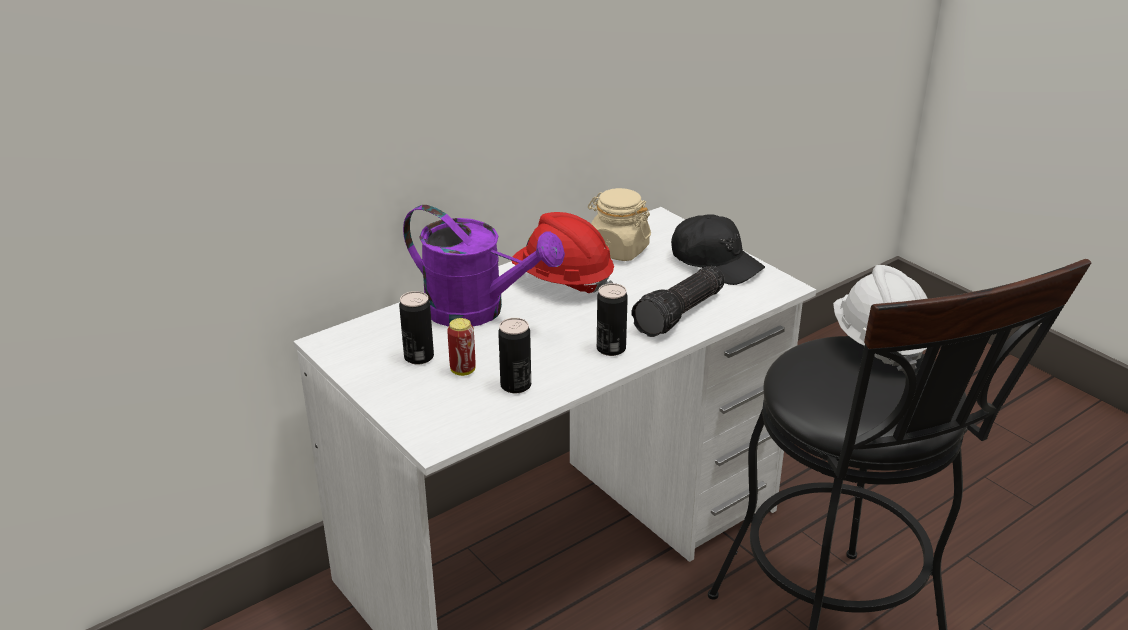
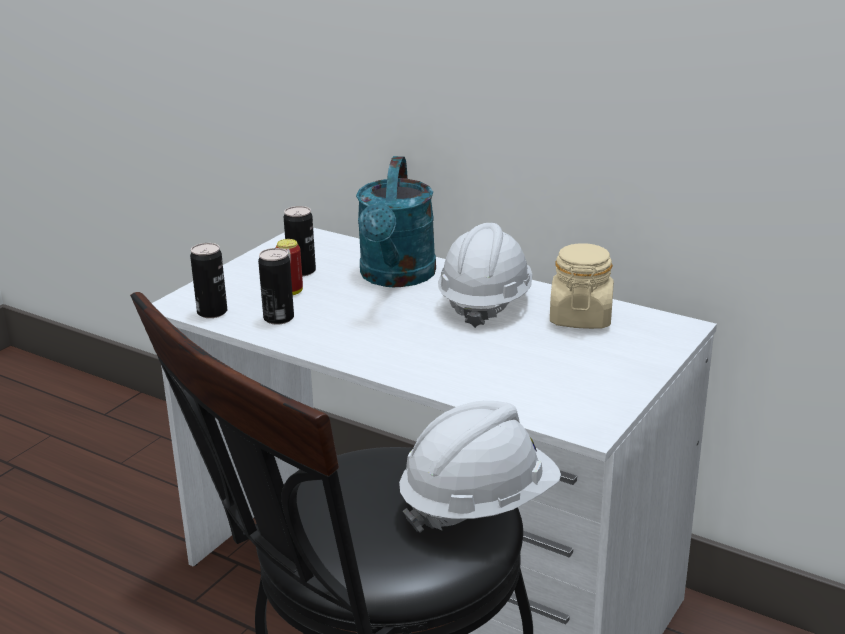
camera: 70 degrees right, 5 degrees down
purple watering can [403,205,565,327] -> turquoise watering can [356,156,436,287]
red hard hat [511,212,614,293] -> white hard hat [438,223,532,328]
can [597,283,628,356] -> can moved to [190,243,227,318]
flashlight [631,266,725,337] -> none
black cap [671,214,765,285] -> none

